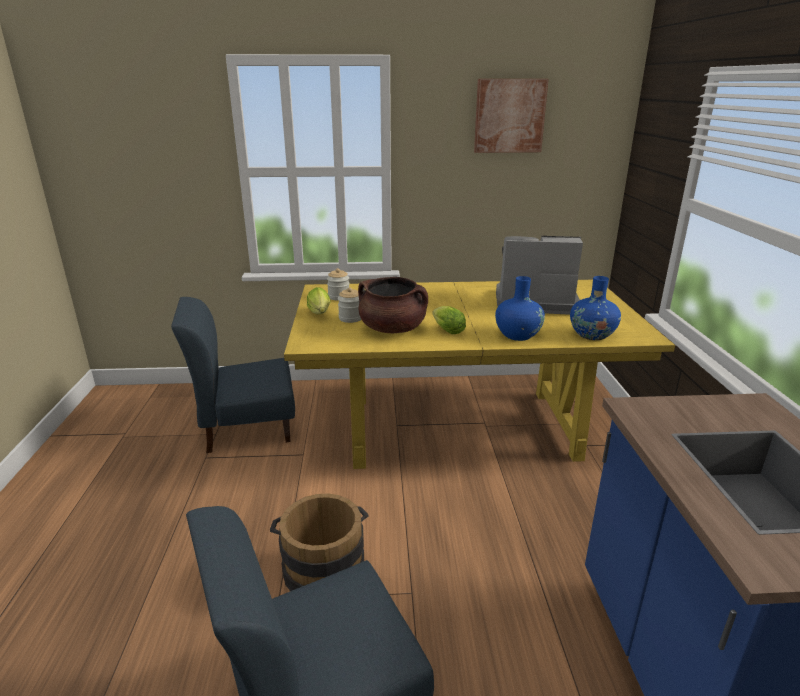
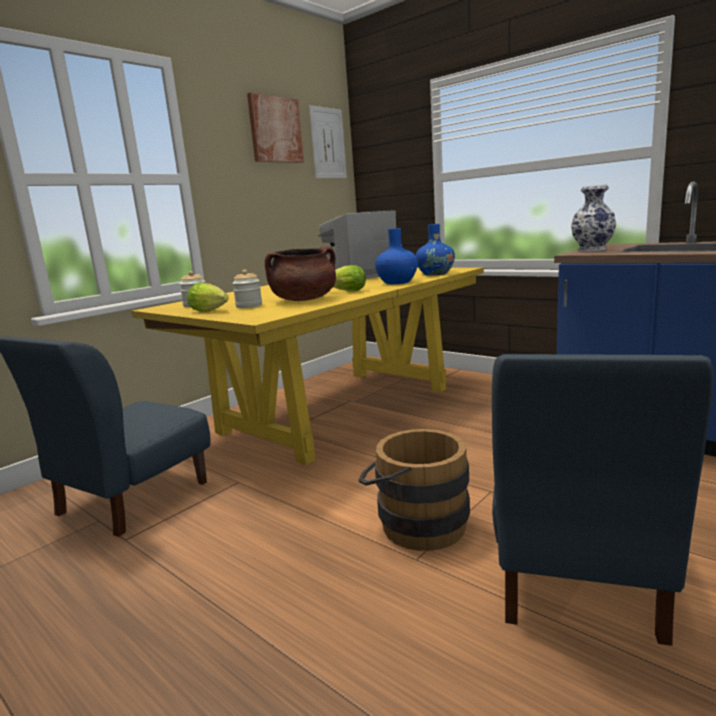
camera: 45 degrees left, 10 degrees down
none -> picture [309,105,347,178]
none -> vase [571,185,616,251]

